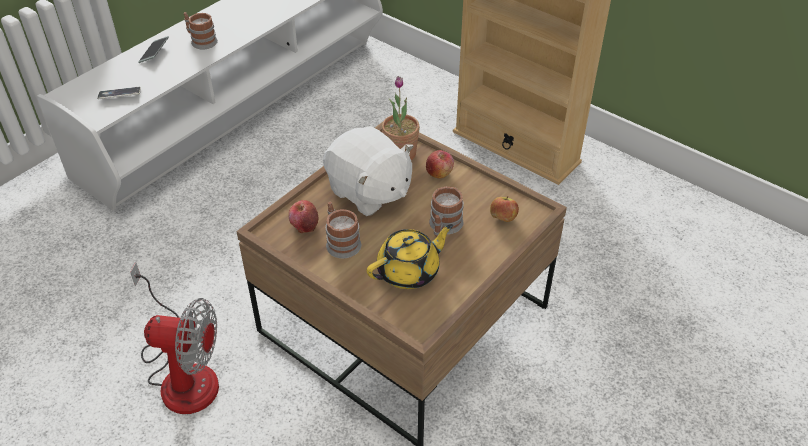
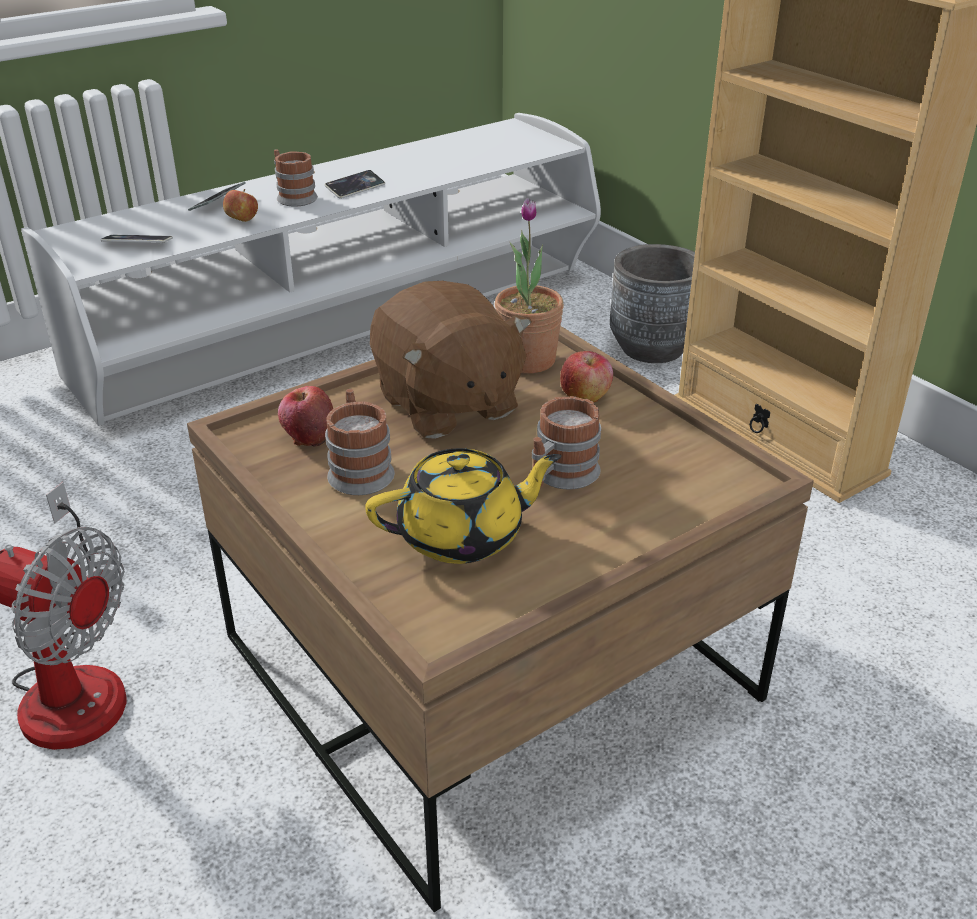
camera: 15 degrees right, 10 degrees down
white plush toy [323,126,414,216] -> brown plush toy [370,281,532,439]
apple [490,196,519,222] -> apple moved to [223,189,258,222]
none -> phone [325,170,385,199]
none -> grey planter [610,244,695,363]

